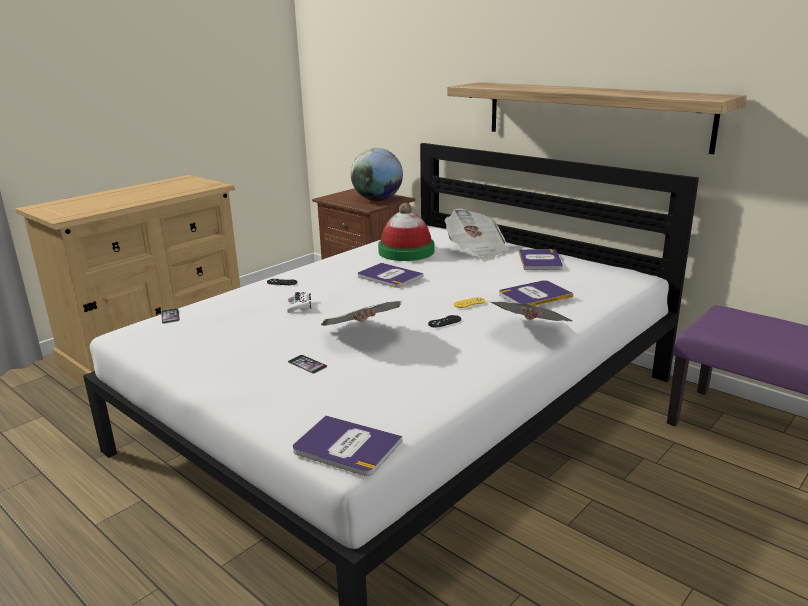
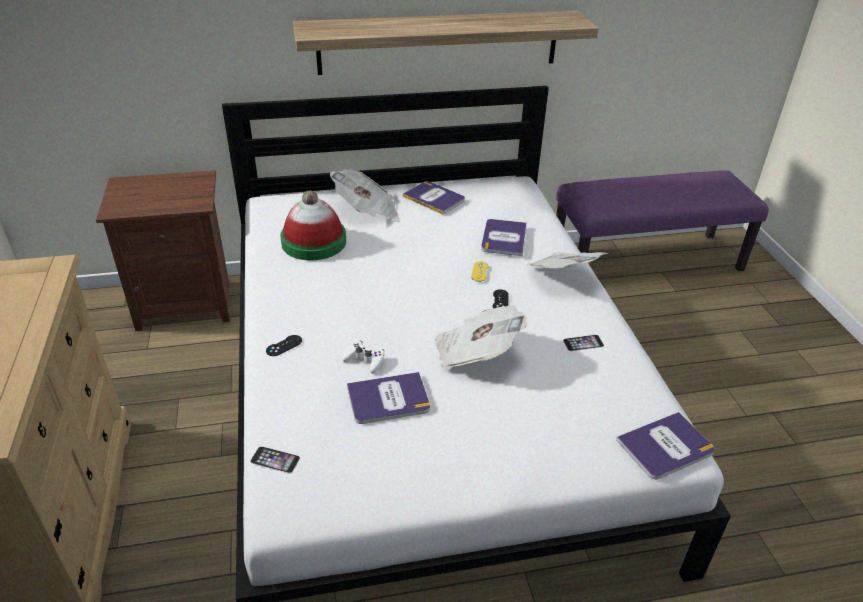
camera: 55 degrees left, 15 degrees up
phone [288,355,328,374] -> phone moved to [563,335,604,351]
globe [351,148,403,201] -> none
book [358,263,423,288] -> book moved to [347,372,430,424]

